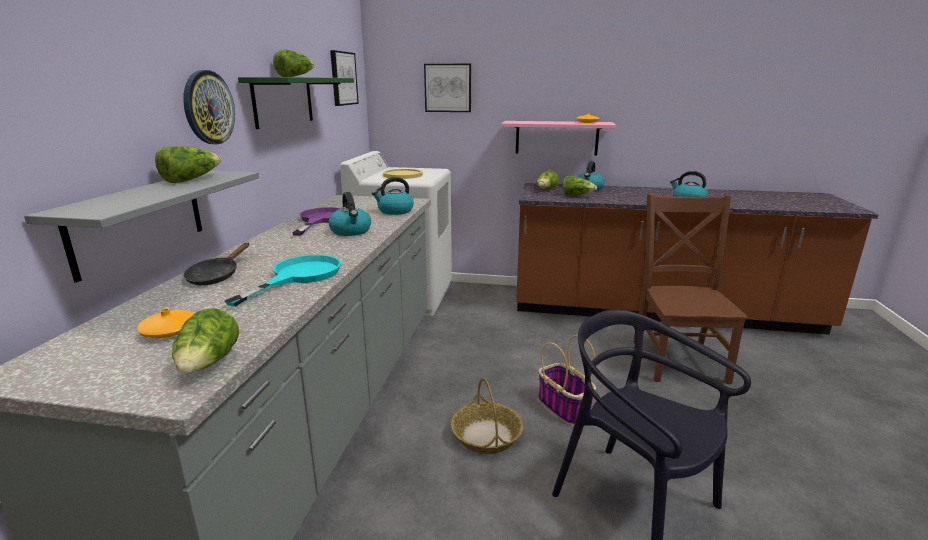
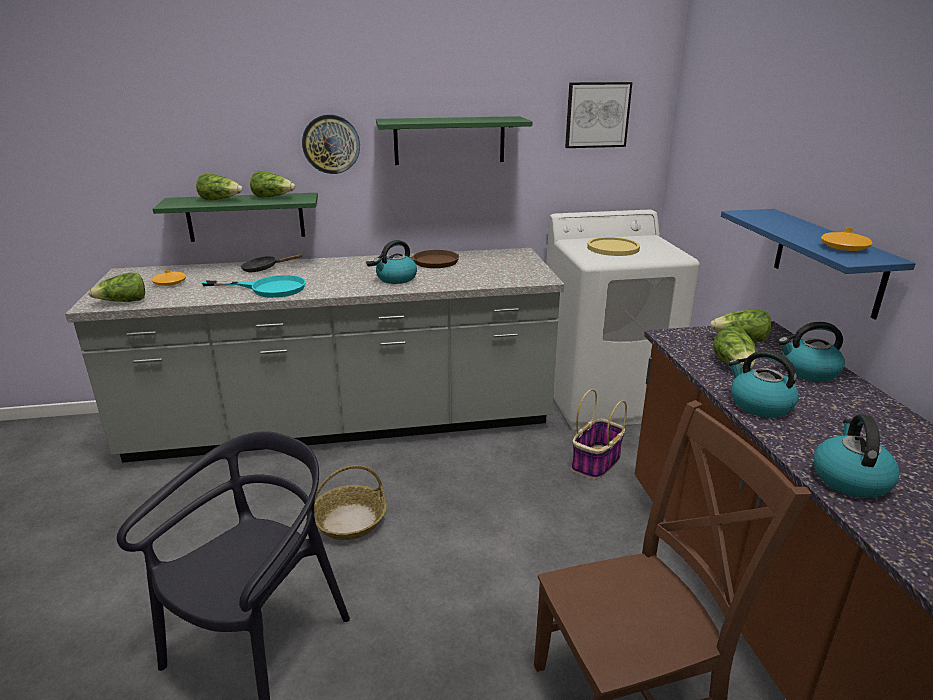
camera: 70 degrees right, 5 degrees up
grey shelf [24,171,259,283] -> green shelf [153,193,318,242]
lettuce [273,49,314,77] -> lettuce moved to [196,173,243,201]
purple frying pan [292,207,340,236] -> brown frying pan [366,250,459,268]
kettle [372,177,414,215] -> kettle moved to [728,350,799,418]
picture [424,64,471,112] -> none
pink shelf [501,121,616,155] -> blue shelf [721,209,916,320]
basket [538,334,596,426] -> basket moved to [571,389,627,479]

